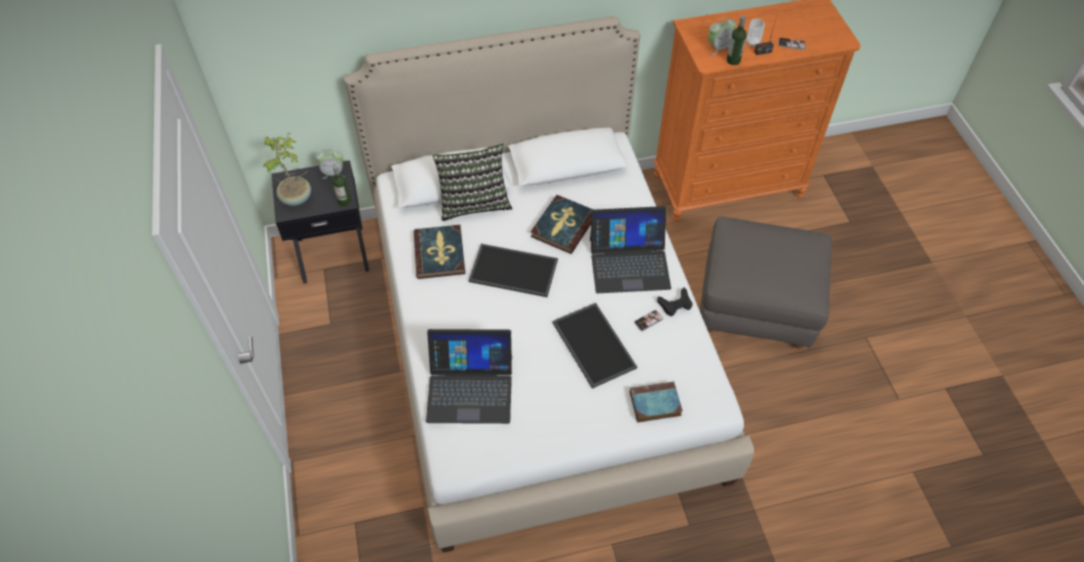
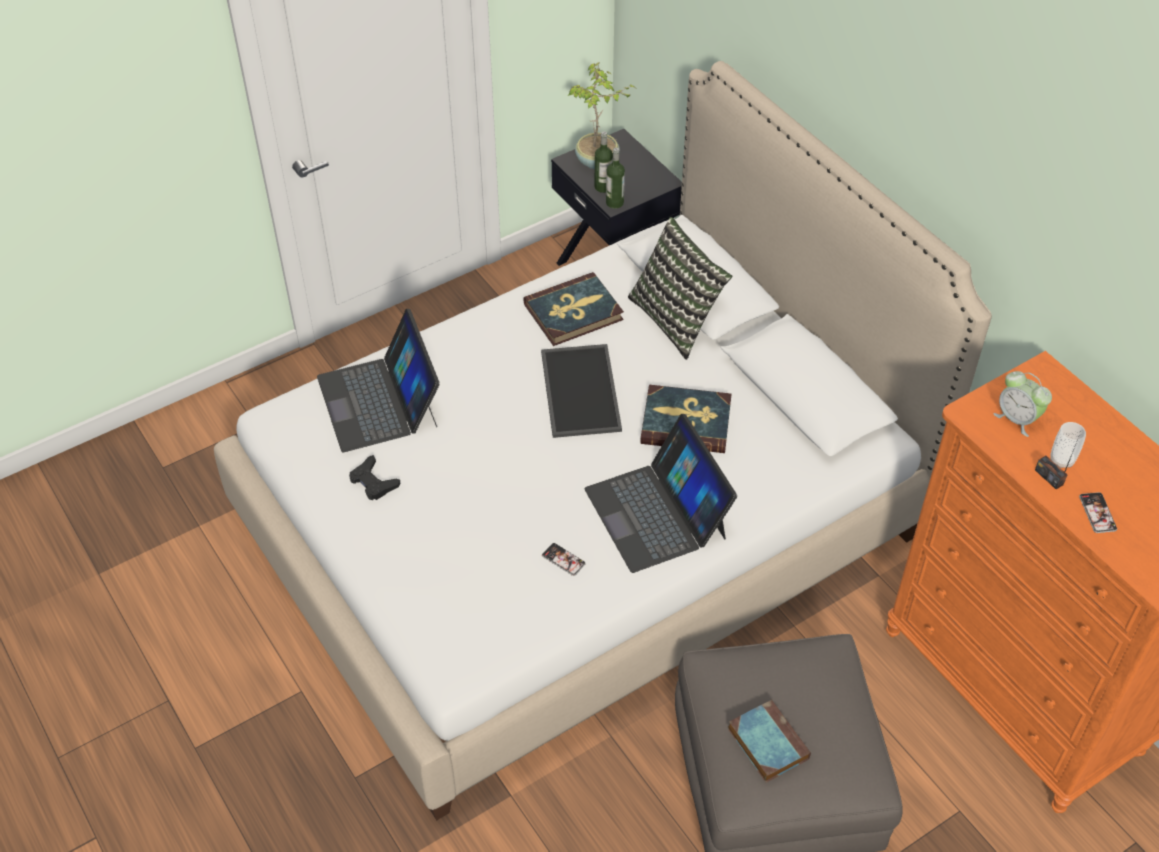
camera: 70 degrees right, 5 degrees down
alarm clock [316,148,345,179] -> none
tray [552,303,637,389] -> none
book [630,382,683,423] -> book moved to [728,700,811,783]
black game controller [657,288,693,316] -> black game controller moved to [349,455,400,500]
bottle [727,15,747,65] -> bottle moved to [594,132,613,193]

